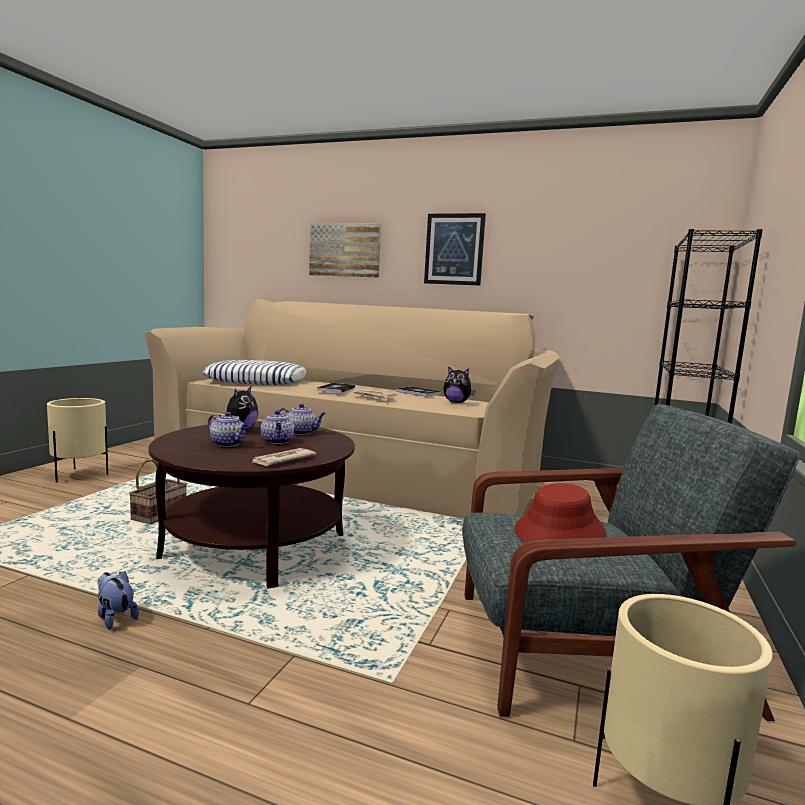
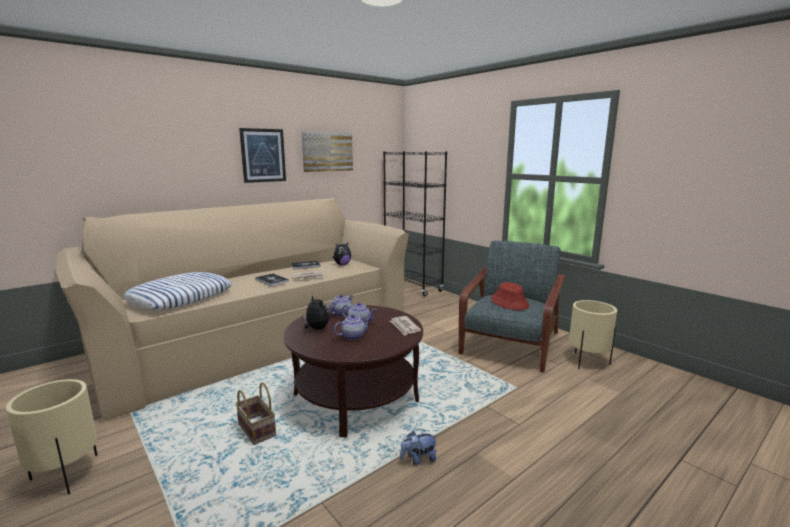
camera: 60 degrees left, 5 degrees up
picture [309,223,381,278] -> picture moved to [302,132,353,172]

